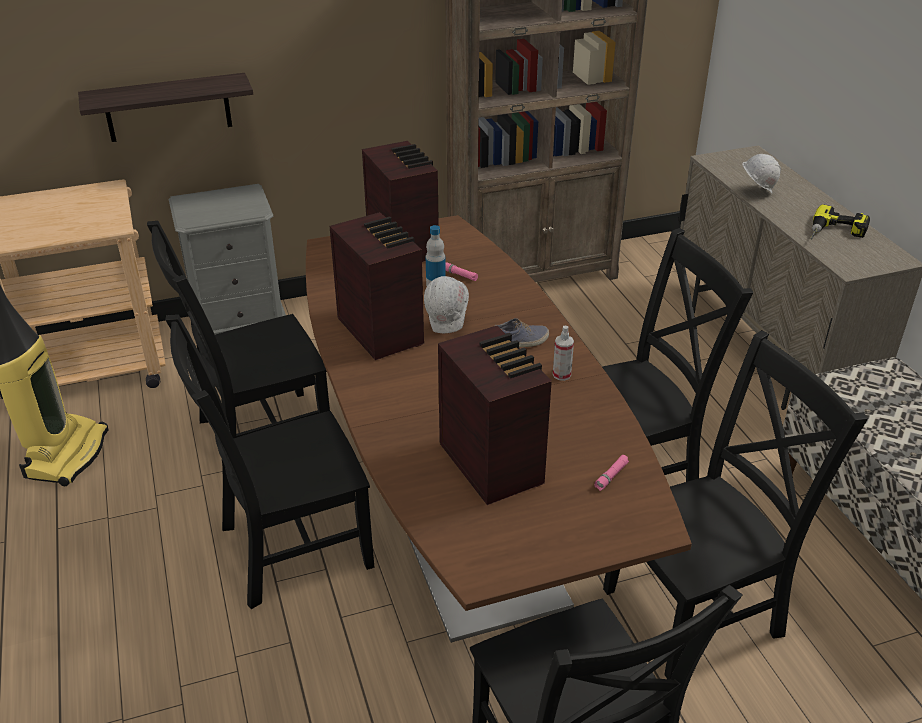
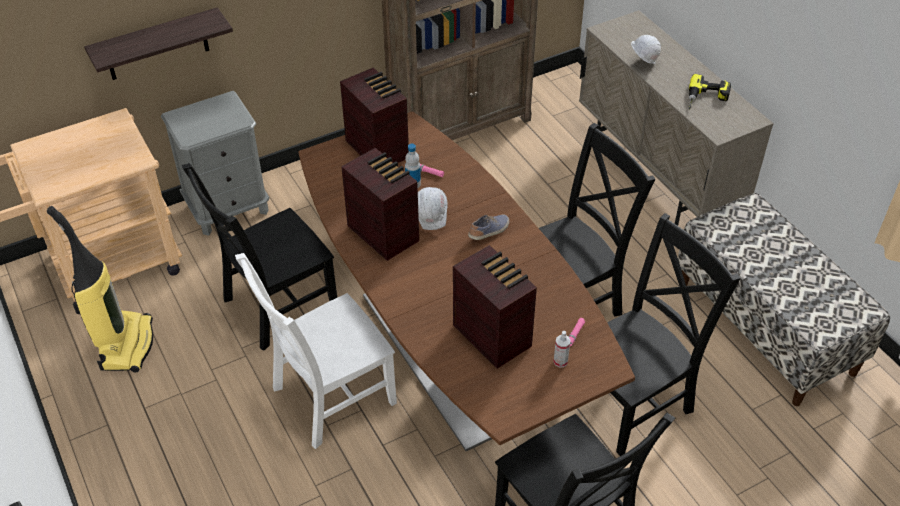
camera: 10 degrees left, 10 degrees up
black chair [165,314,374,609] -> white chair [235,253,397,449]
spray bottle [553,326,574,381] -> spray bottle moved to [553,331,571,368]

